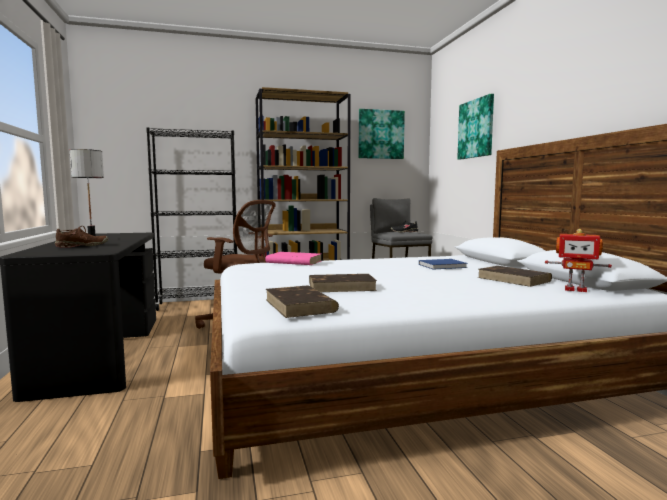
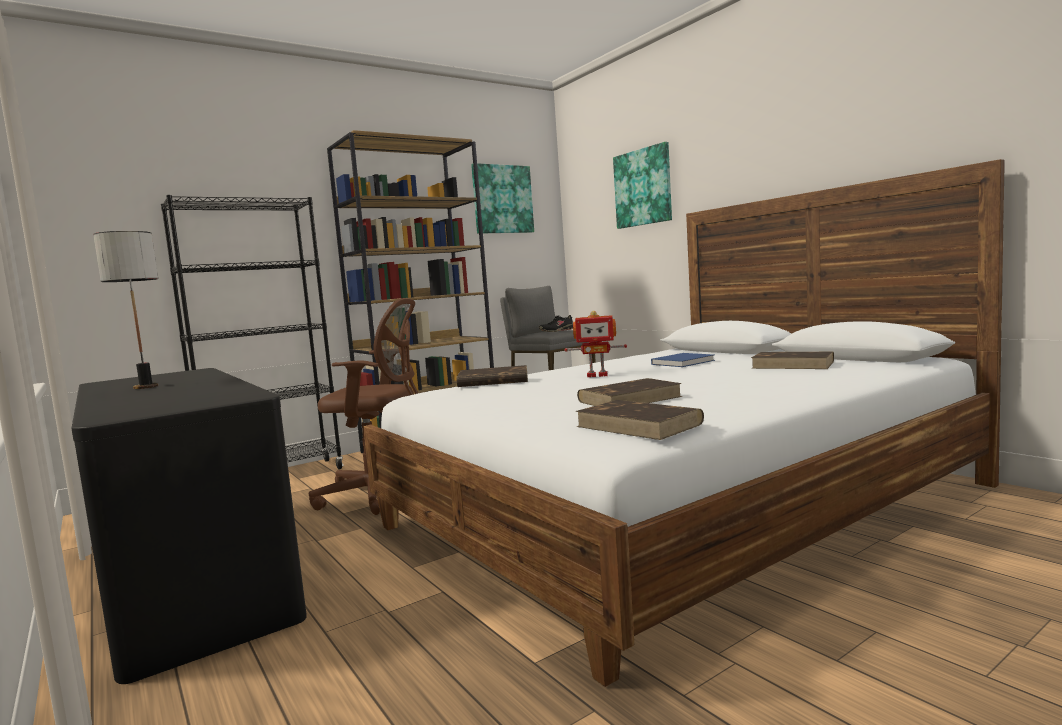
camera: 20 degrees left, 0 degrees up
brown shoe [55,226,108,248] -> none
pink book [265,252,321,265] -> brown book [457,365,528,387]
toy robot [545,229,612,292] -> toy robot moved to [565,311,627,377]

